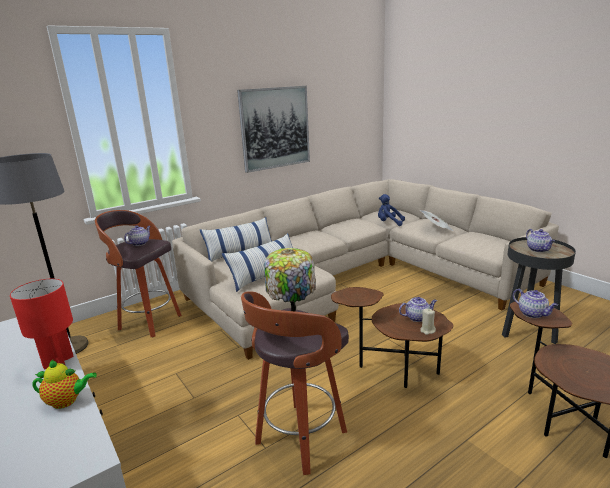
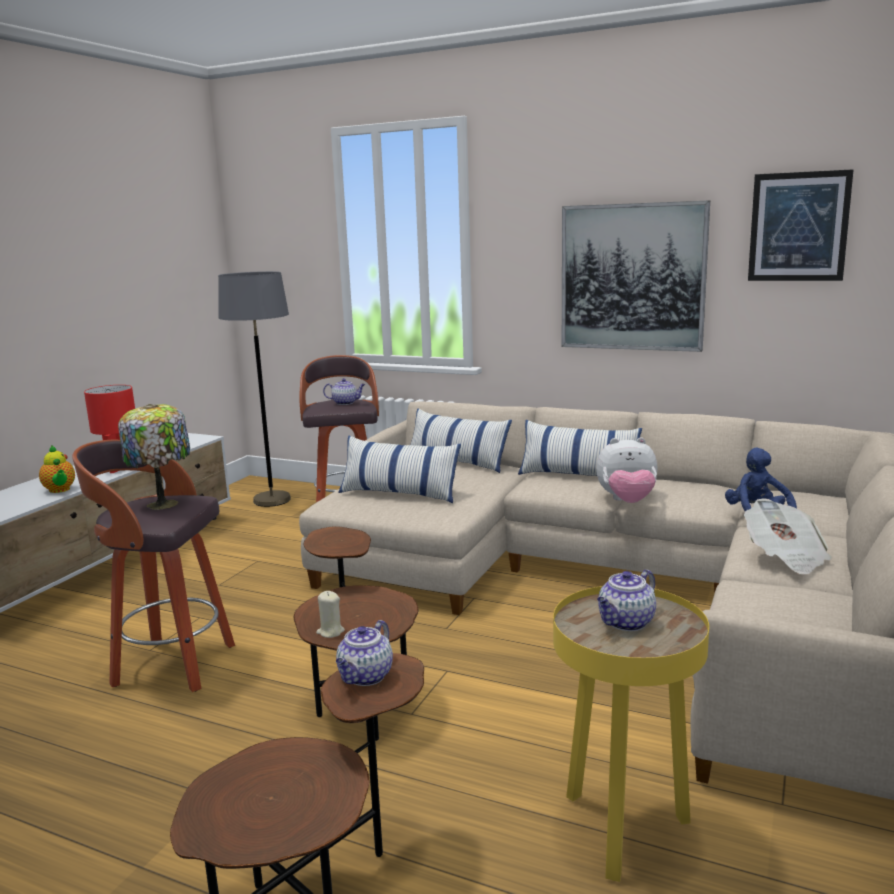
camera: 60 degrees right, 5 degrees down
teapot [399,297,437,322] -> none
black side table [502,237,576,344] -> yellow side table [553,586,709,882]
none -> pillow [518,420,642,476]
none -> plush toy [596,437,658,503]
none -> picture [748,169,854,281]

